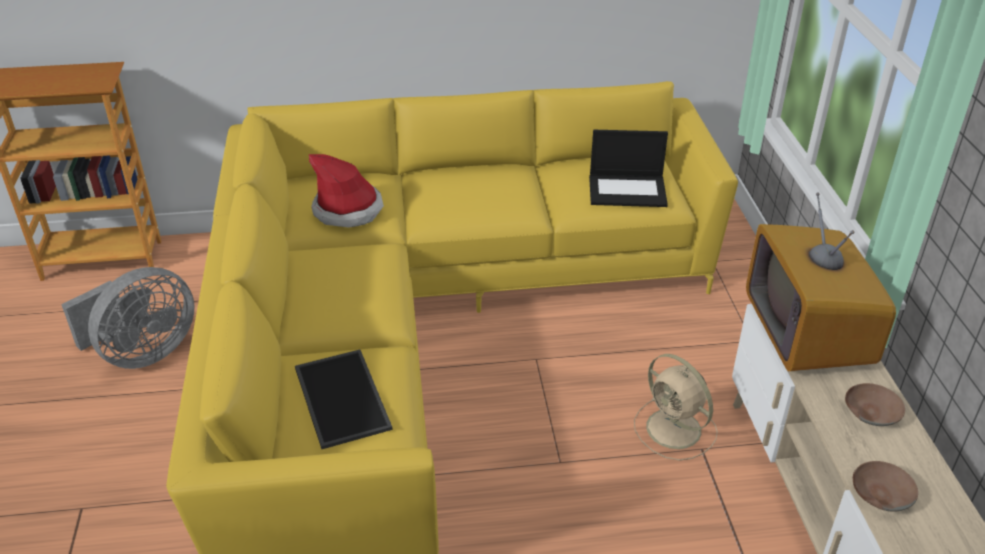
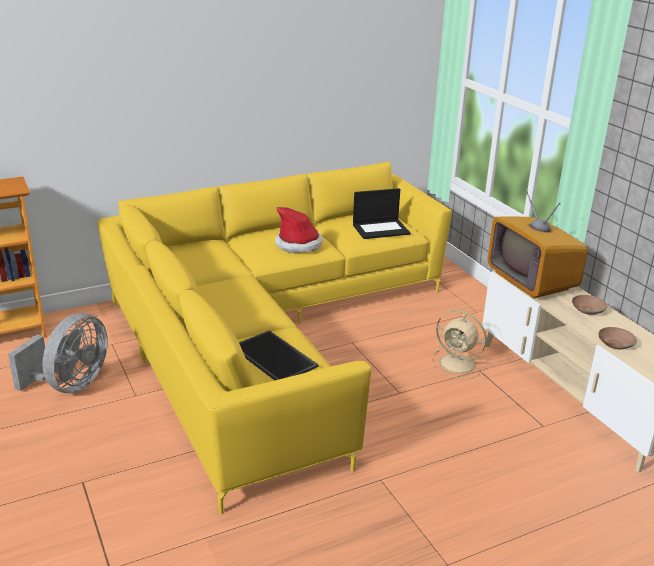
camera: 20 degrees left, 10 degrees down
hat [309,154,384,228] -> hat moved to [275,207,323,253]

